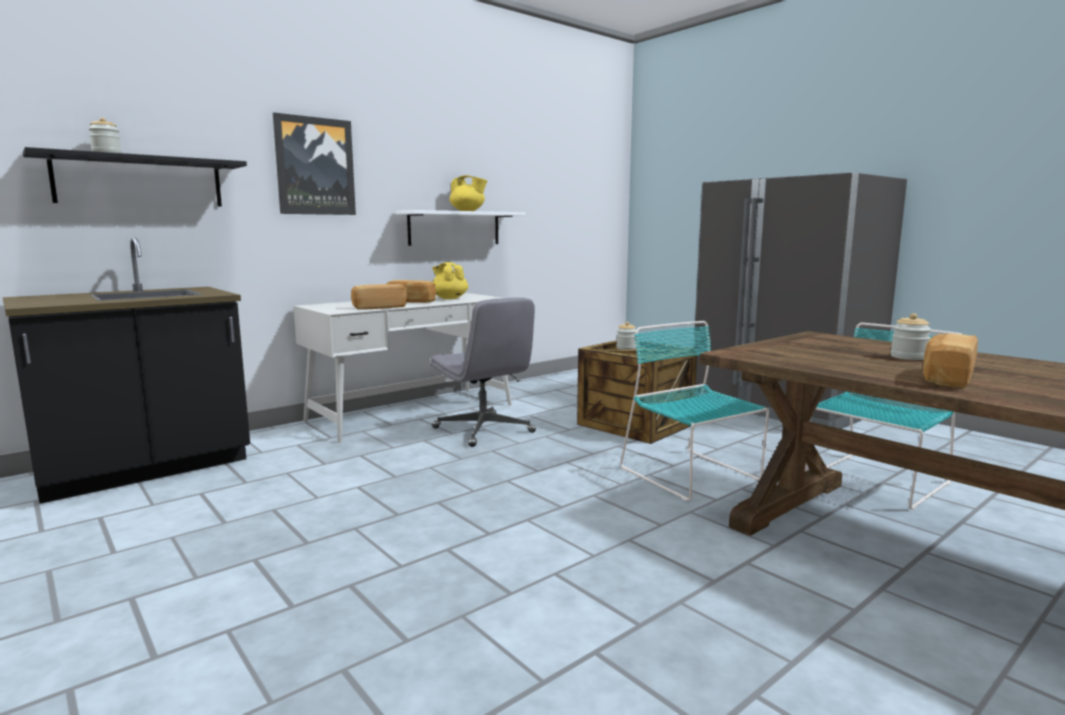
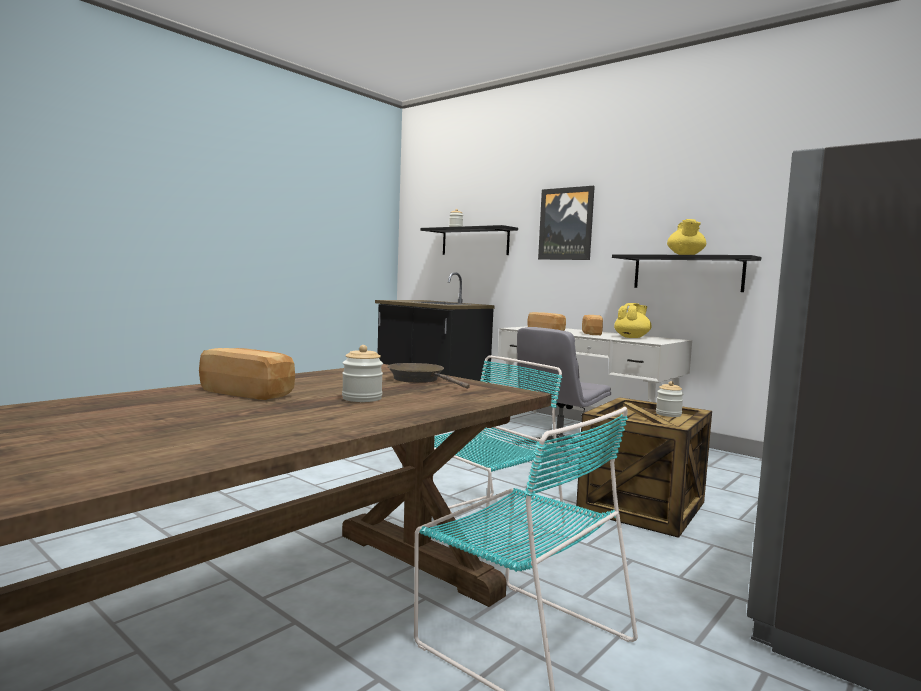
camera: 80 degrees right, 5 degrees down
white shelf [395,210,526,246] -> black shelf [612,254,761,292]
none -> brown frying pan [387,363,470,389]

